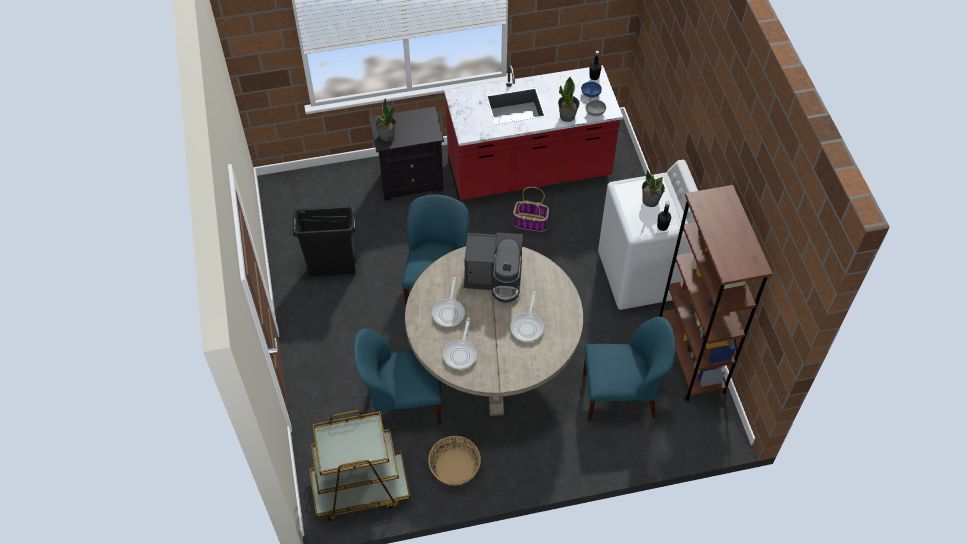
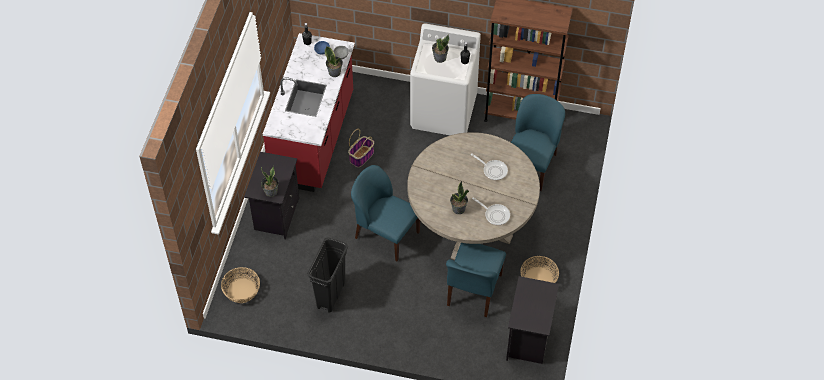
camera: 65 degrees left, 0 degrees up
brown cart [309,410,411,521] -> black nightstand [506,276,559,364]
frying pan [432,277,465,327] -> potted plant [450,181,469,214]
coffee machine [464,232,523,303] -> none
none -> basket [221,267,260,303]

